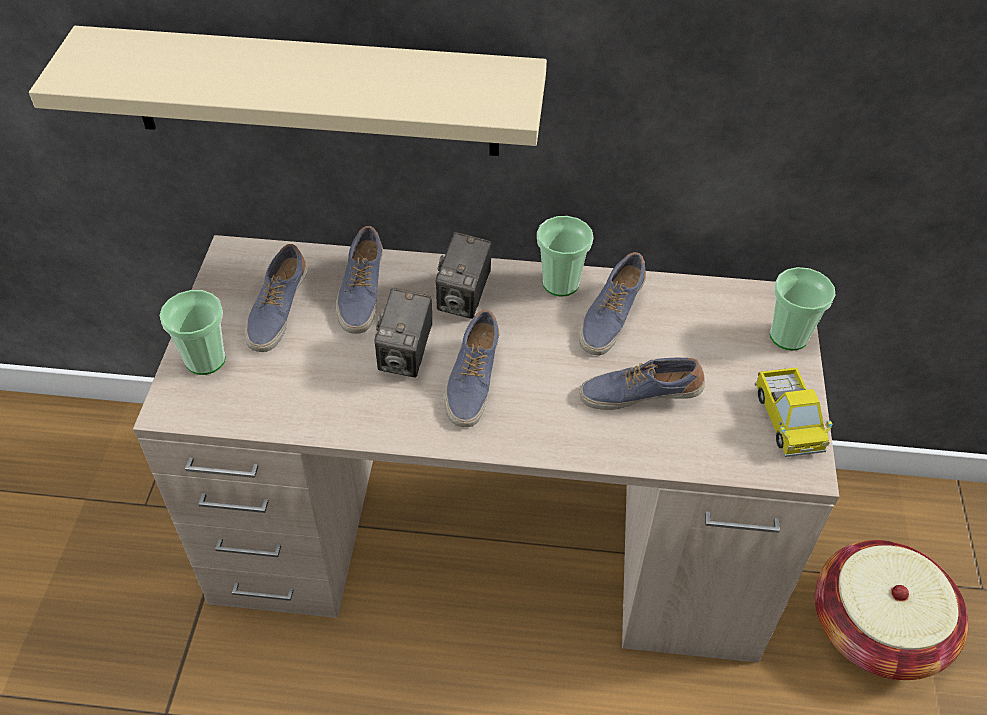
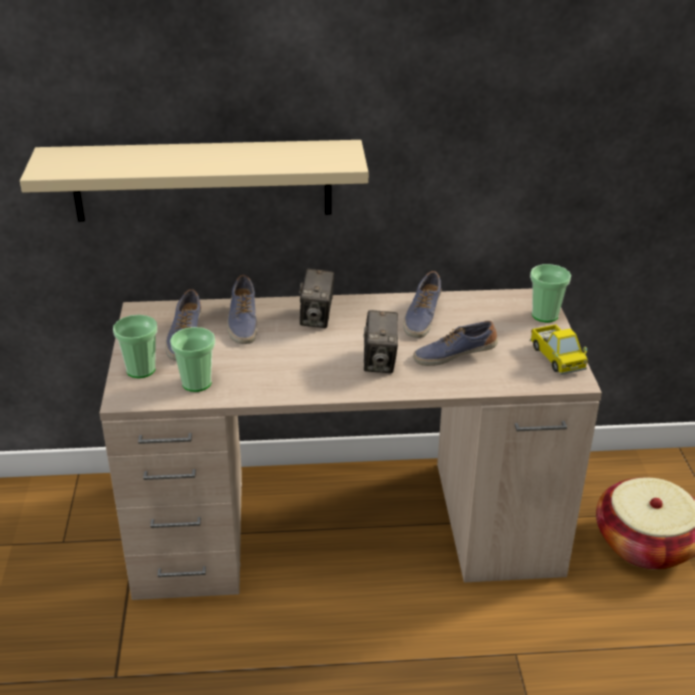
camera: 10 degrees left, 15 degrees down
camera [374,288,432,377] -> camera moved to [363,310,398,373]
shoe [444,310,500,427] -> none
cup [537,216,594,296] -> cup moved to [170,327,215,392]

